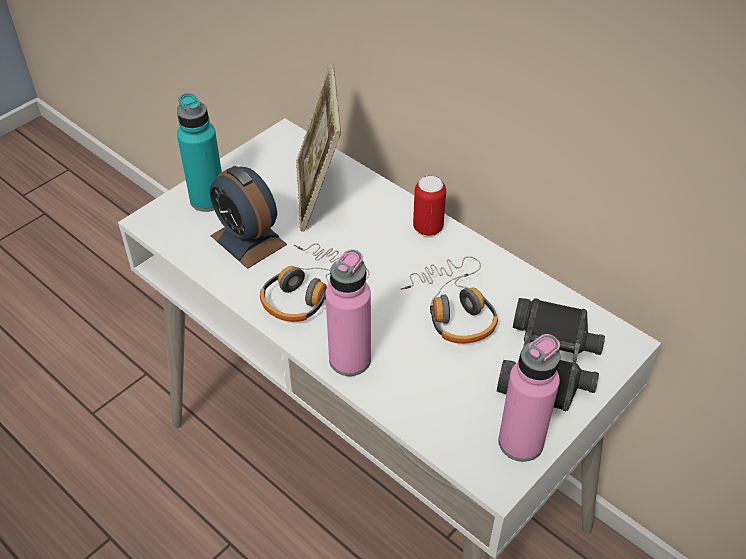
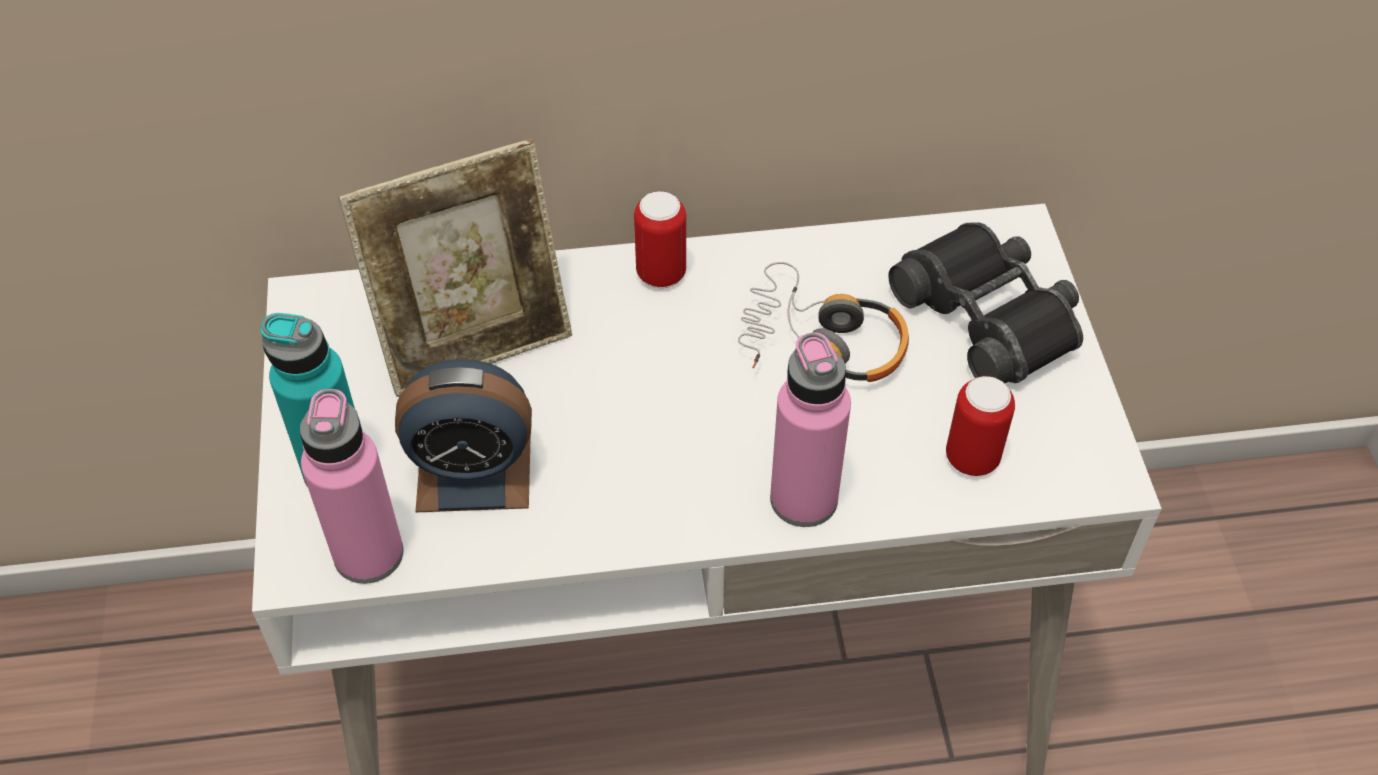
camera: 50 degrees left, 5 degrees up
headphones [260,243,370,322] -> none
picture frame [296,63,341,232] -> picture frame turned 60 degrees counterclockwise [338,139,572,397]
pink bottle [498,334,560,462] -> pink bottle moved to [300,389,404,584]
none -> can [946,376,1015,476]

